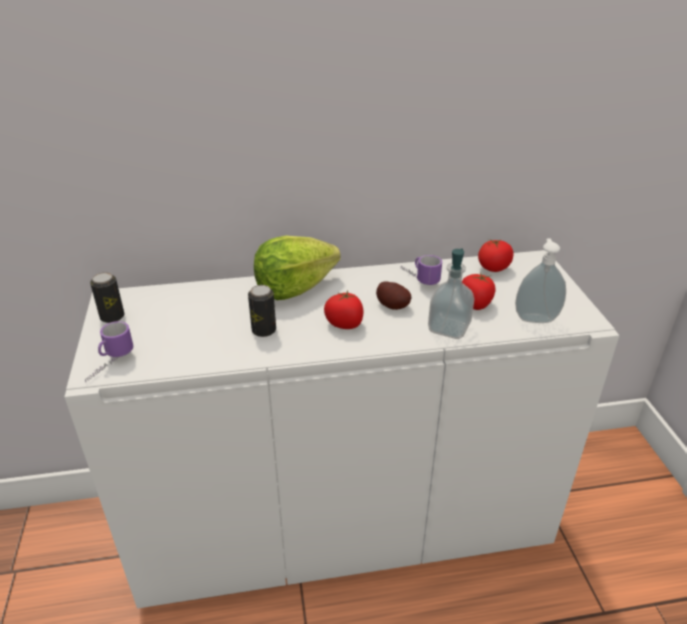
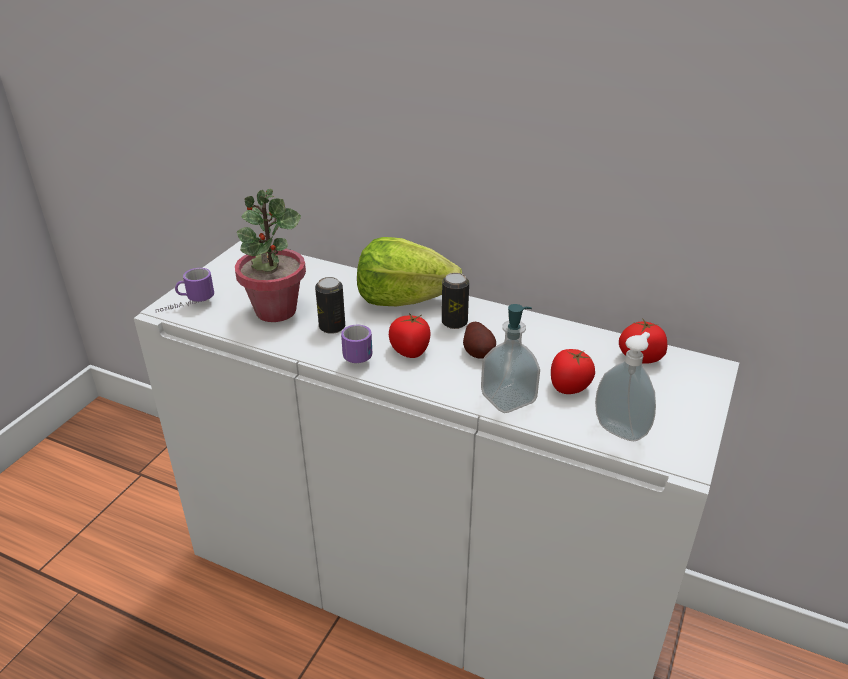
camera: 35 degrees right, 0 degrees up
can [90,272,125,323] -> can moved to [442,273,469,329]
mug [401,255,442,285] -> mug moved to [341,324,372,363]
none -> potted plant [235,189,306,322]

